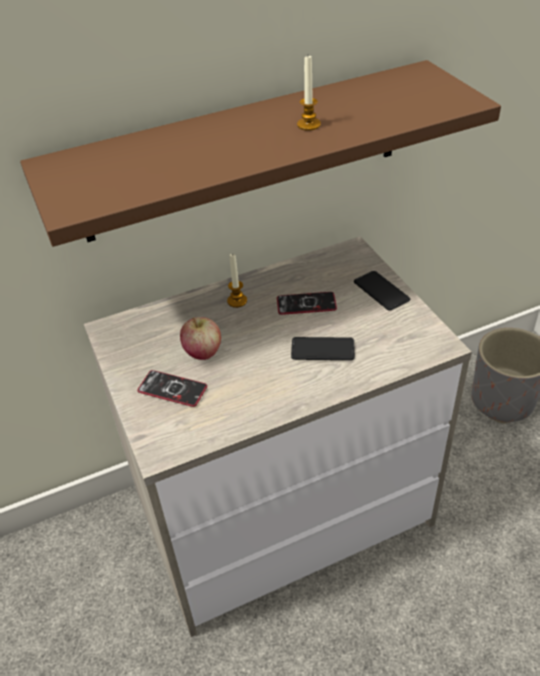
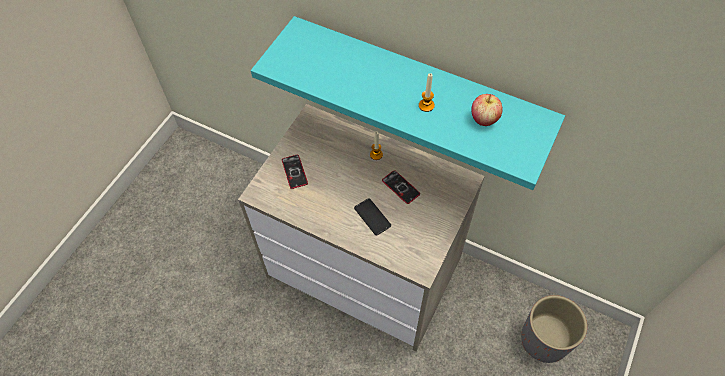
camera: 50 degrees right, 15 degrees up
brown shelf [20,60,501,247] -> turquoise shelf [251,16,565,190]
apple [180,317,221,360] -> apple moved to [471,94,503,126]
phone [354,271,410,310] -> none

